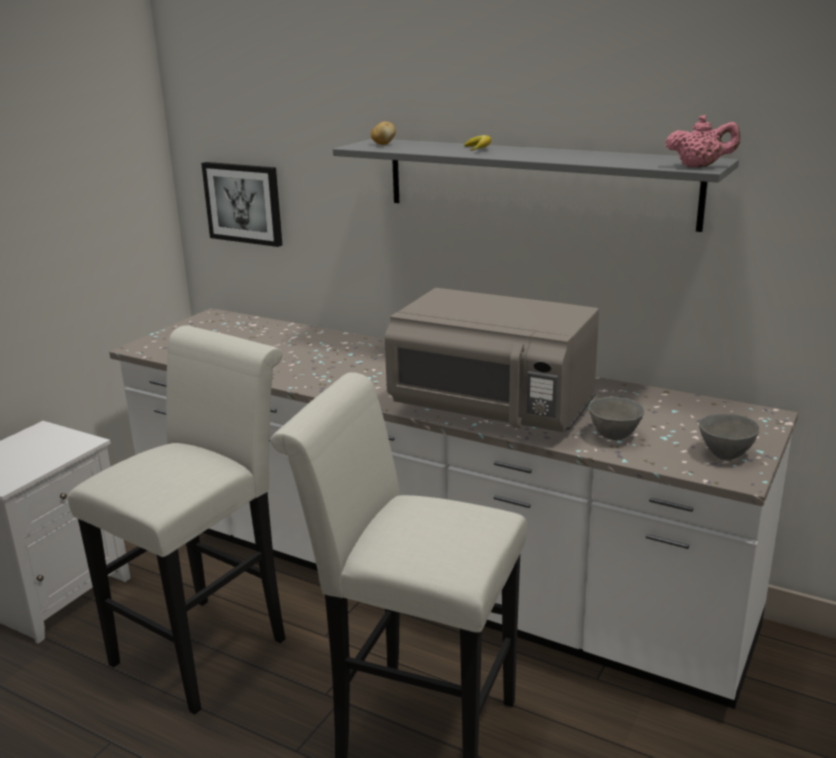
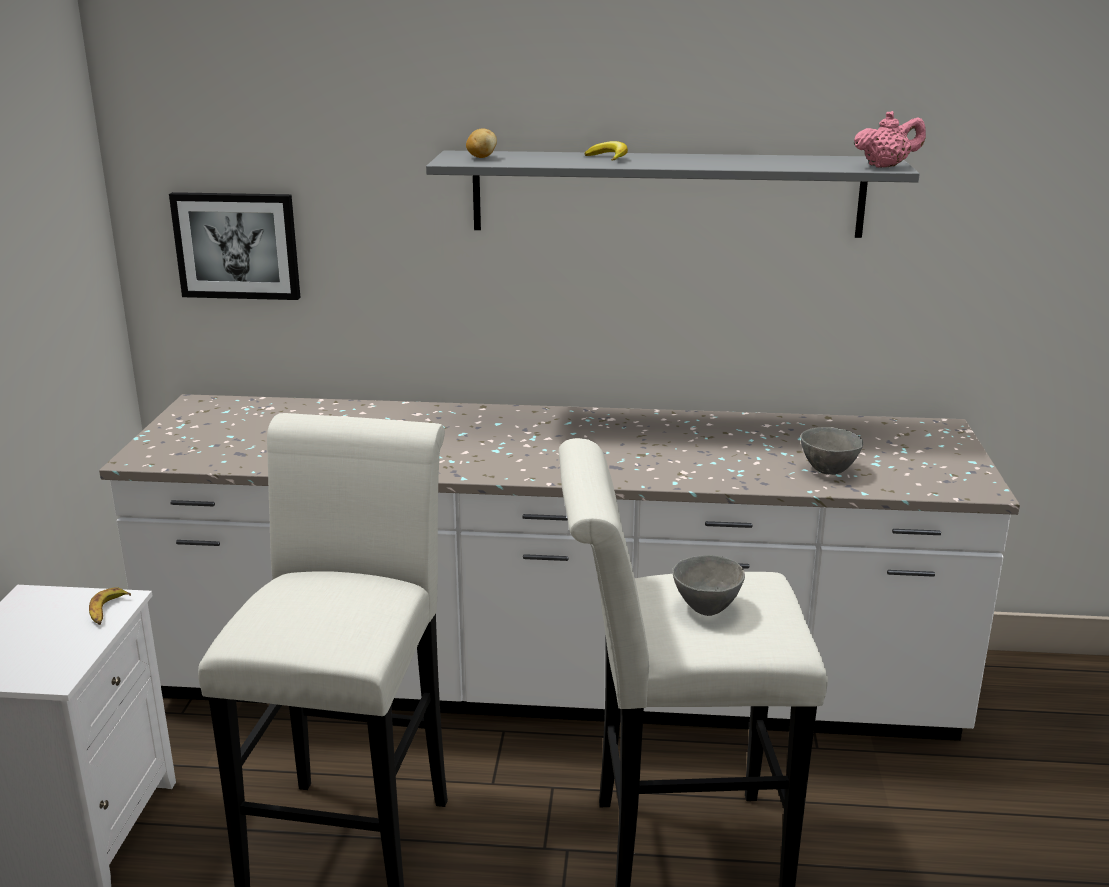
camera: 25 degrees left, 0 degrees up
grey microwave [385,288,599,432] -> none
grey bowl [699,414,760,460] -> grey bowl moved to [672,555,745,616]
none -> banana [89,587,131,625]

